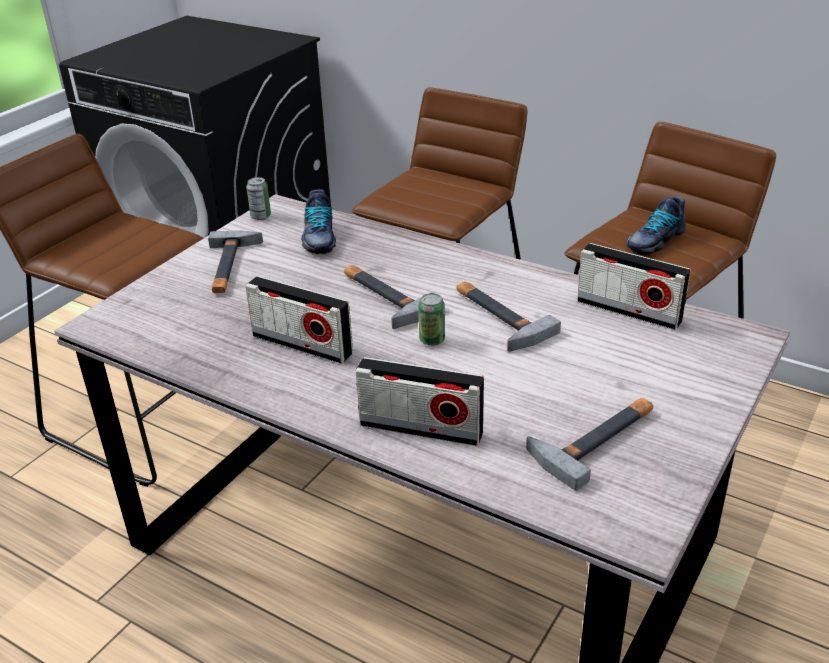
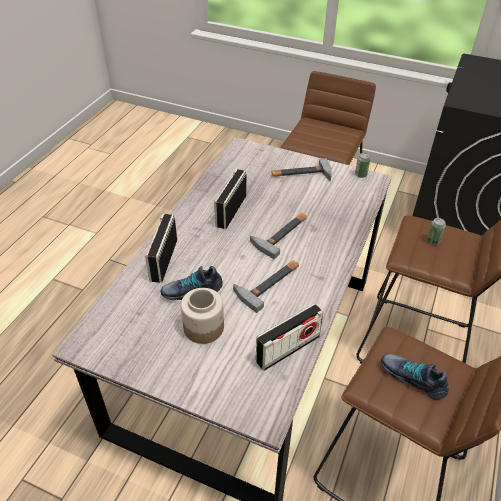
camera: 80 degrees right, 10 degrees up
shoe [301,189,336,254] -> shoe moved to [160,266,223,300]
can [418,293,445,346] -> can moved to [427,218,446,245]
hammer [526,398,653,491] -> none
radio [577,243,690,330] -> radio turned 150 degrees counterclockwise [256,304,323,371]
none -> jar [181,288,224,344]

